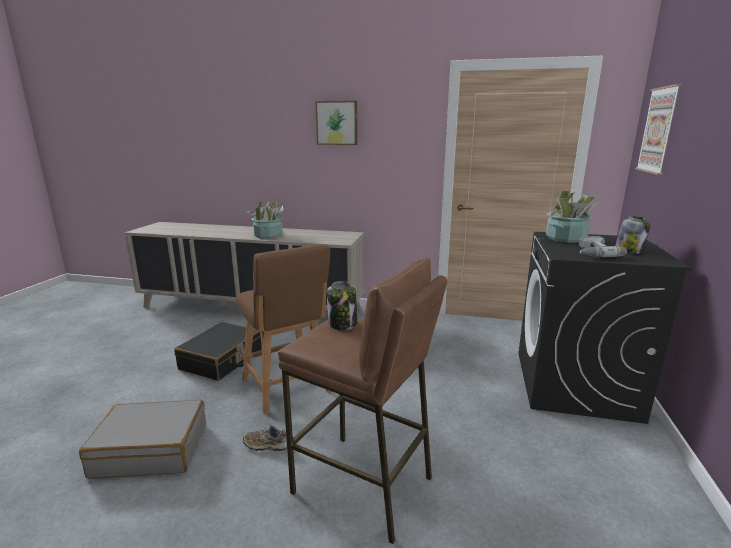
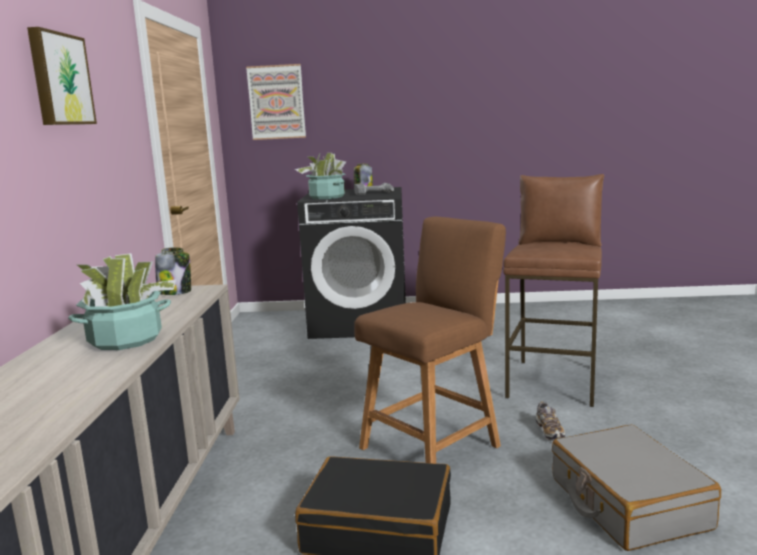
camera: 100 degrees left, 5 degrees down
jar [327,281,357,331] -> jar moved to [155,248,191,295]

